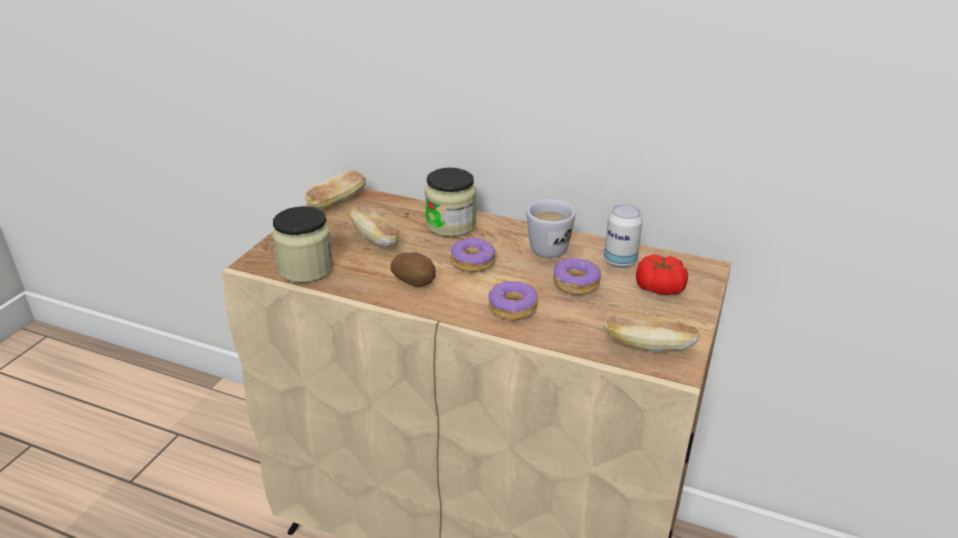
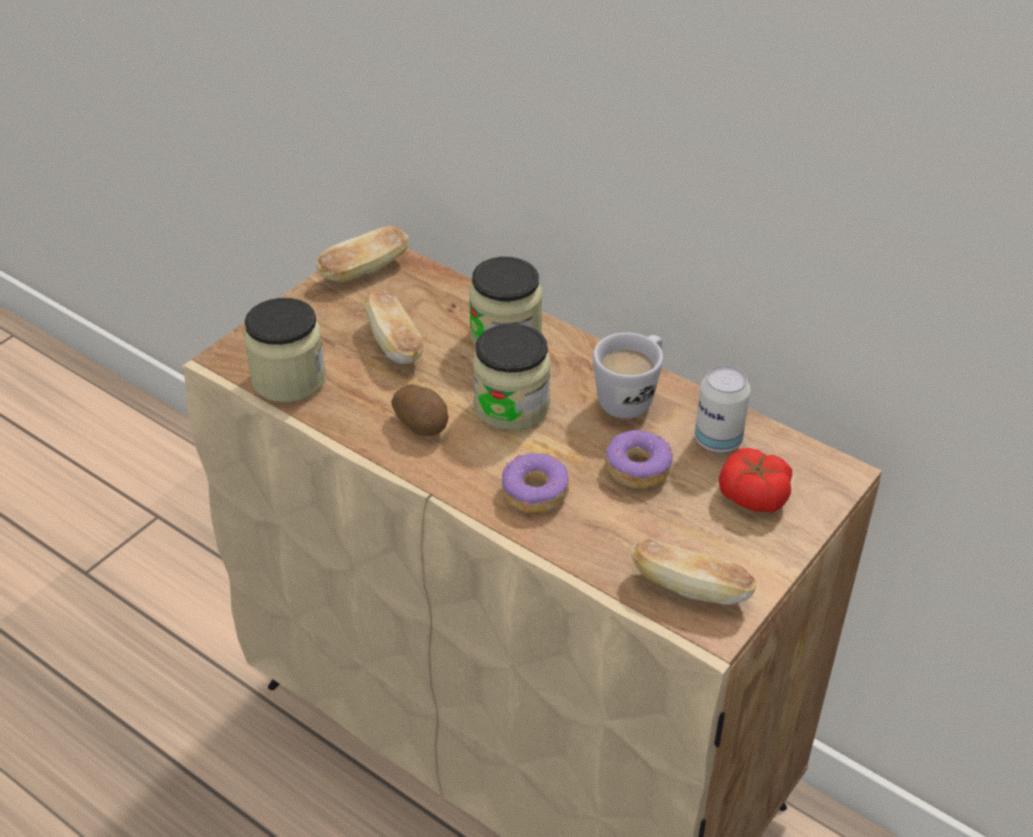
camera: 15 degrees right, 10 degrees up
donut [451,238,496,272] -> jar [473,324,551,431]

